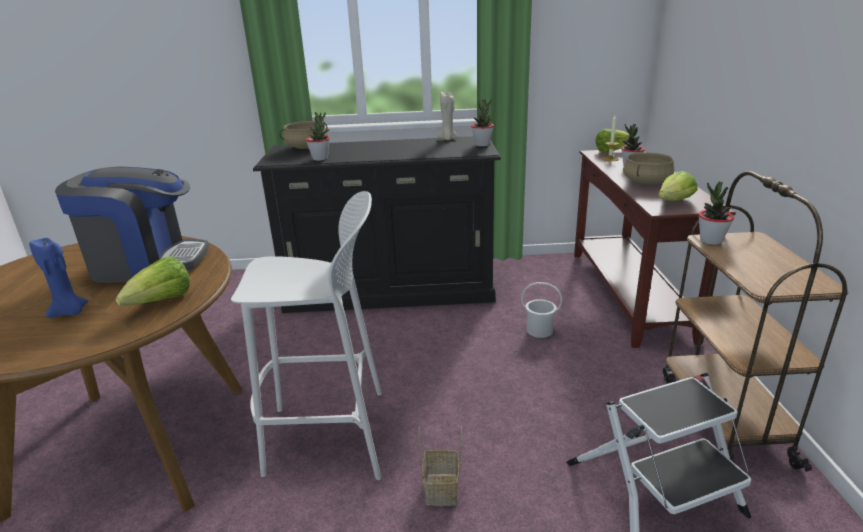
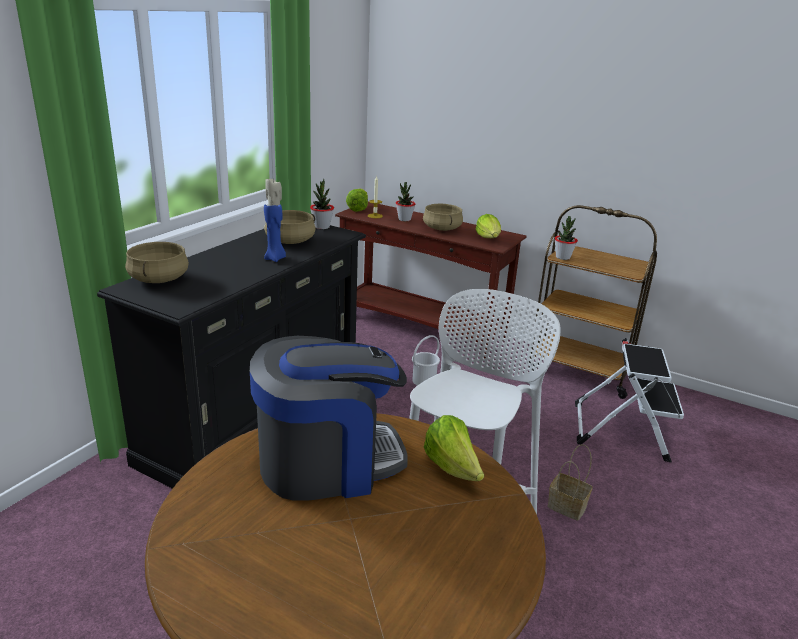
camera: 60 degrees left, 0 degrees up
blue candle [29,238,88,318] -> blue candle moved to [264,204,286,262]
coffee machine [55,166,209,283] -> coffee machine turned 45 degrees clockwise [250,336,408,501]
potted plant [306,112,330,161] -> none
none -> beige cooking pot [264,210,316,244]

